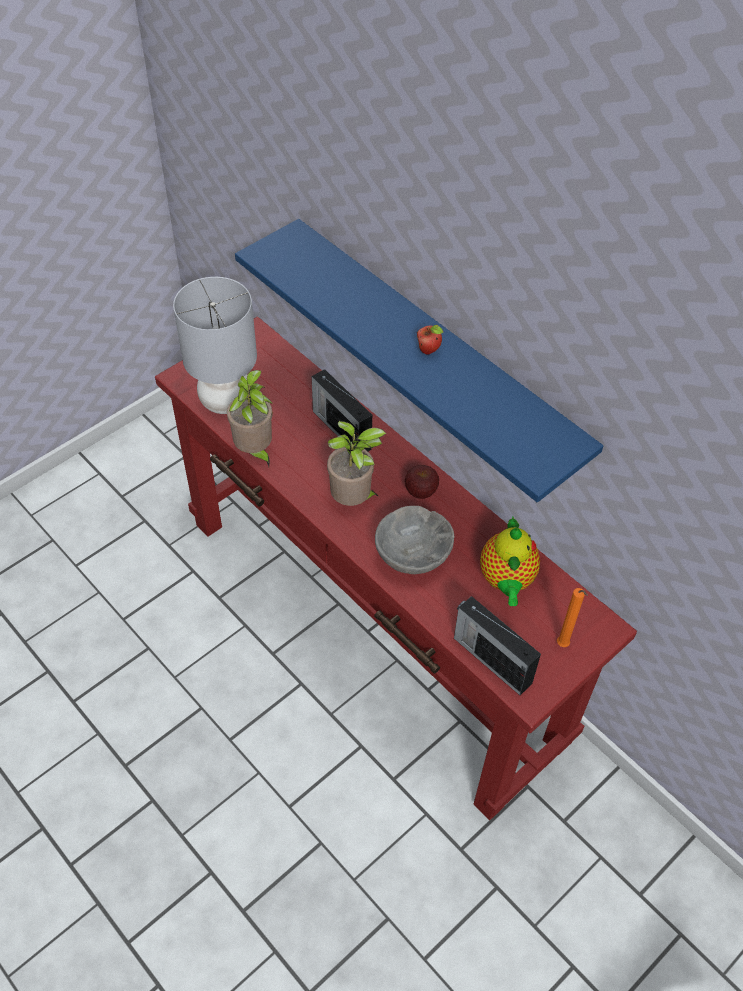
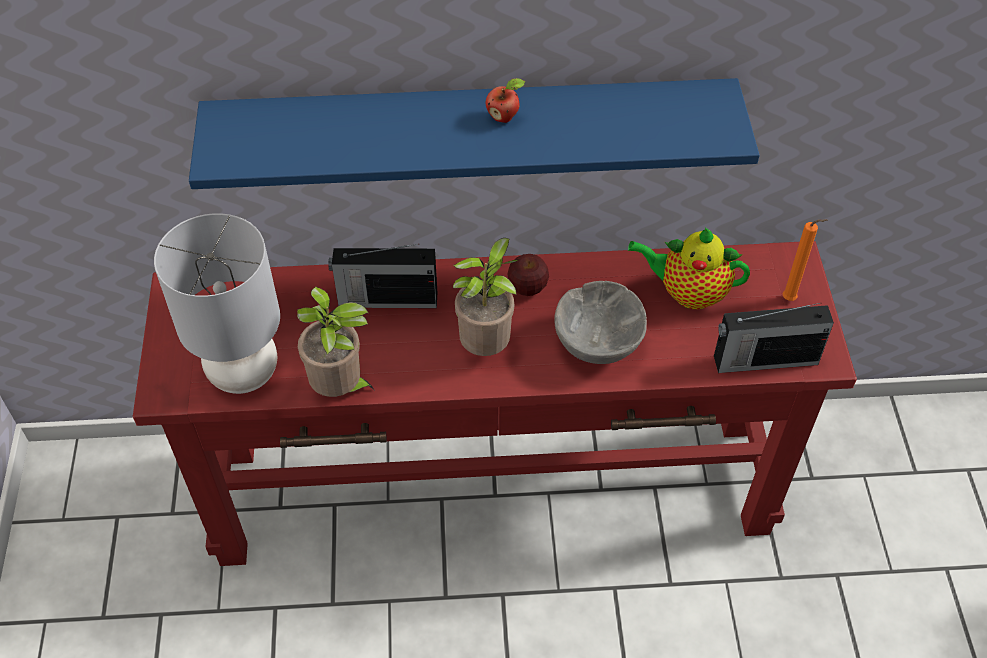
camera: 50 degrees left, 0 degrees up
teapot [480,517,540,606] -> teapot turned 150 degrees clockwise [628,227,750,309]

